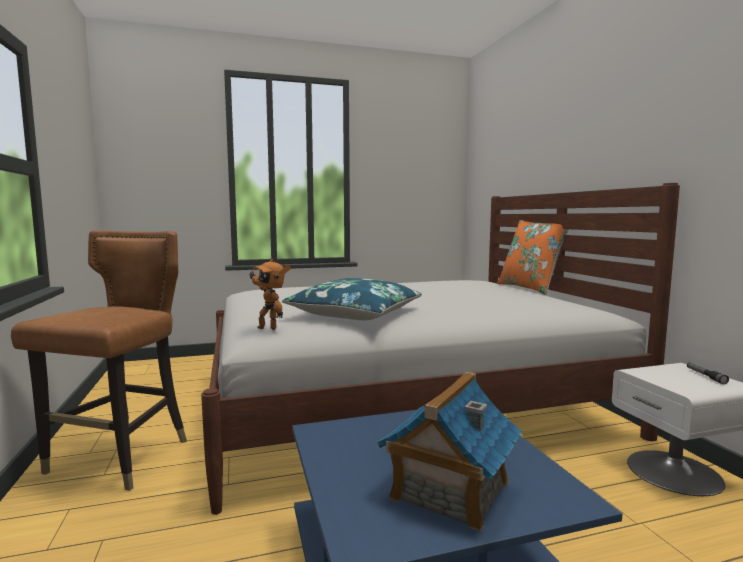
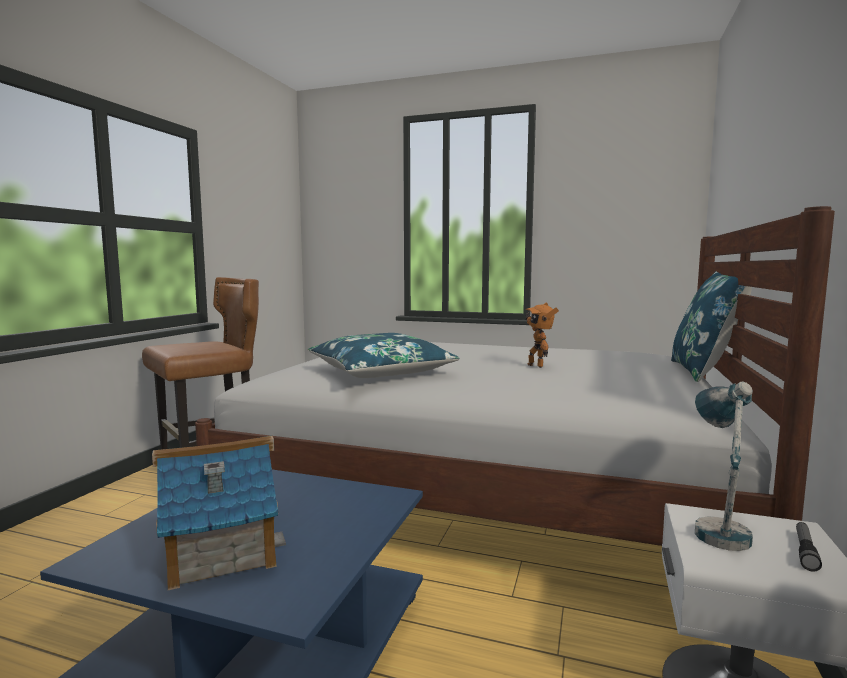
camera: 35 degrees right, 0 degrees up
toy robot [249,259,291,330] -> toy robot moved to [525,302,559,368]
orange pillow [497,220,569,295] -> blue pillow [671,271,752,382]
none -> table lamp [695,381,753,551]

